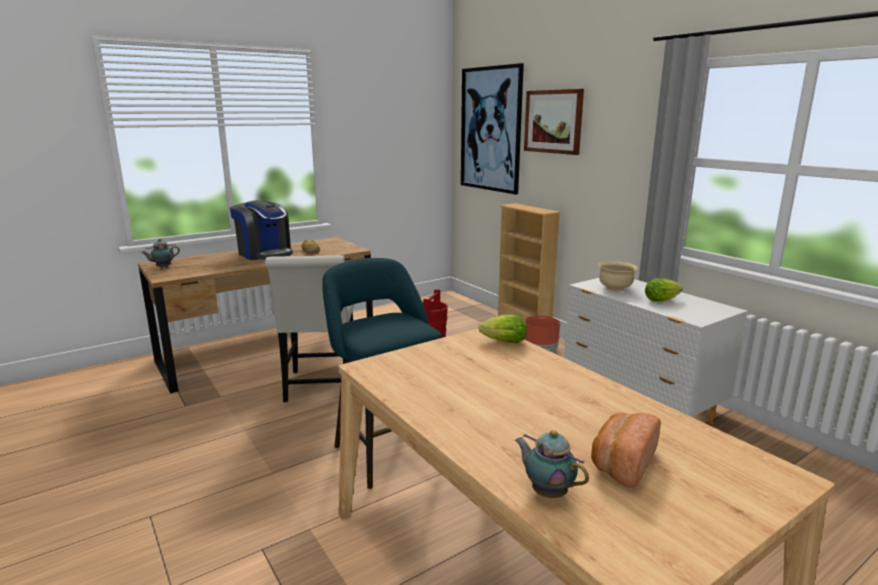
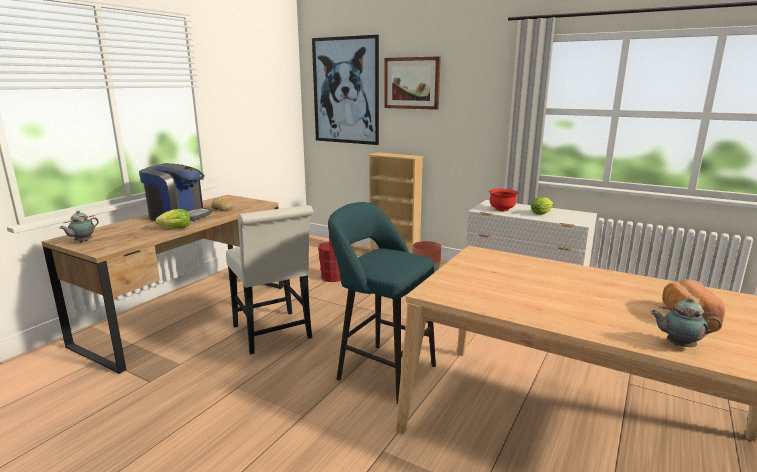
camera: 25 degrees left, 0 degrees up
lettuce [478,314,527,343] -> lettuce moved to [155,209,191,229]
beige bowl [598,261,638,291] -> red bowl [489,189,519,211]

